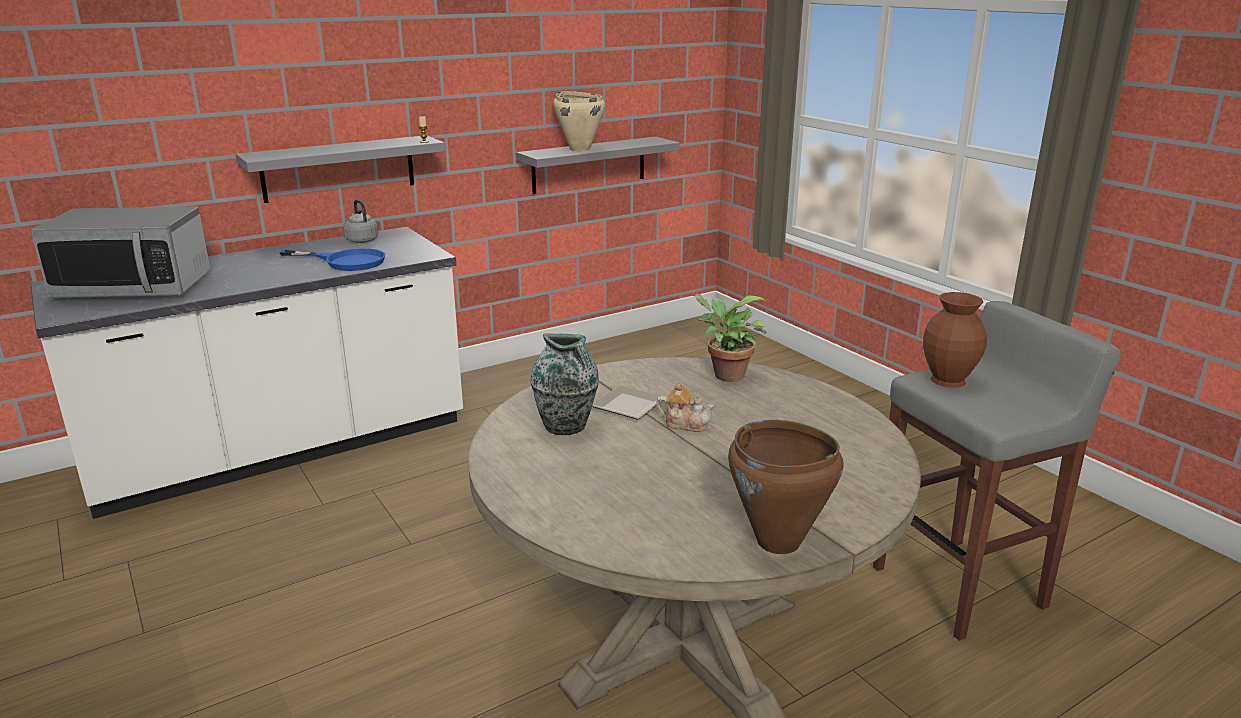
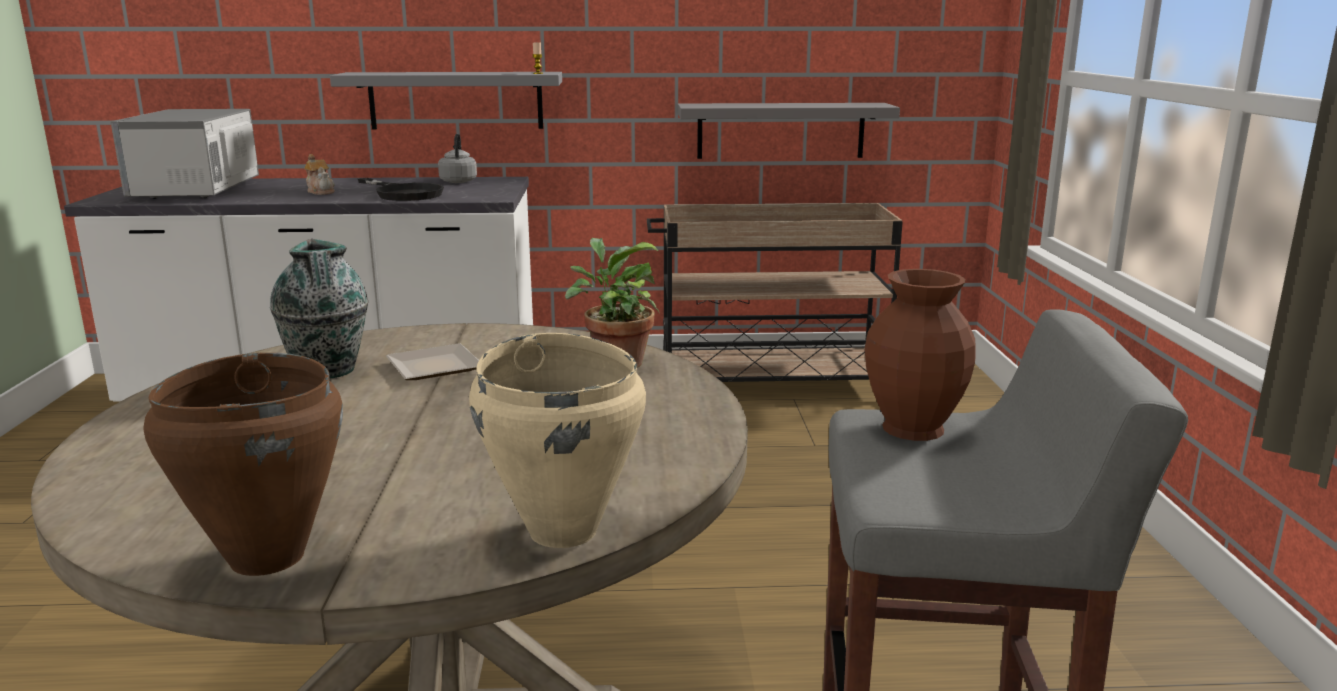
camera: 30 degrees right, 5 degrees down
microwave [31,207,210,298] -> microwave turned 60 degrees clockwise [111,109,259,199]
blue frying pan [279,248,385,271] -> black frying pan [358,178,444,201]
beige cooking pot [554,91,605,151] -> beige cooking pot moved to [469,333,646,548]
teapot [656,383,715,432] -> teapot moved to [304,154,335,195]
none -> beige cart [647,203,903,382]

